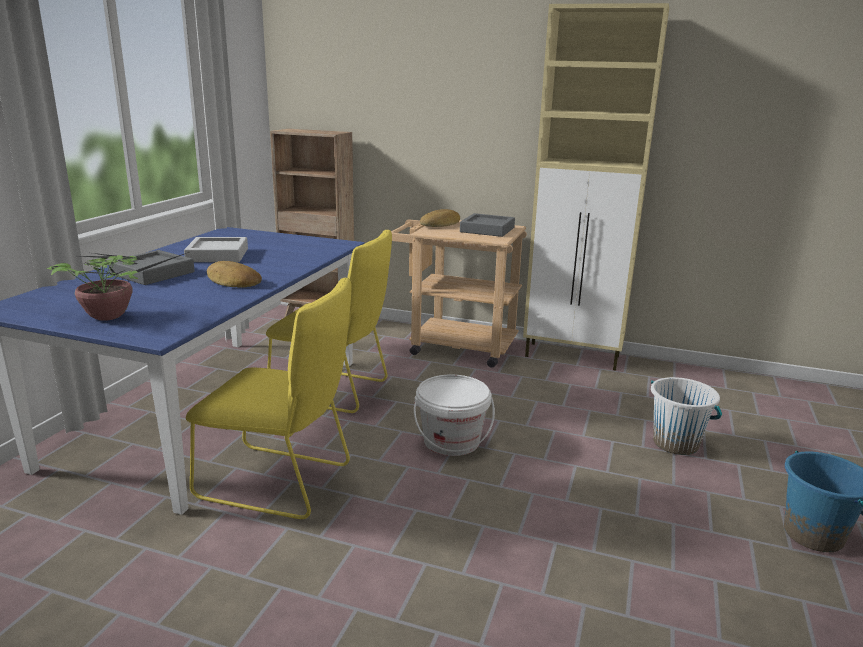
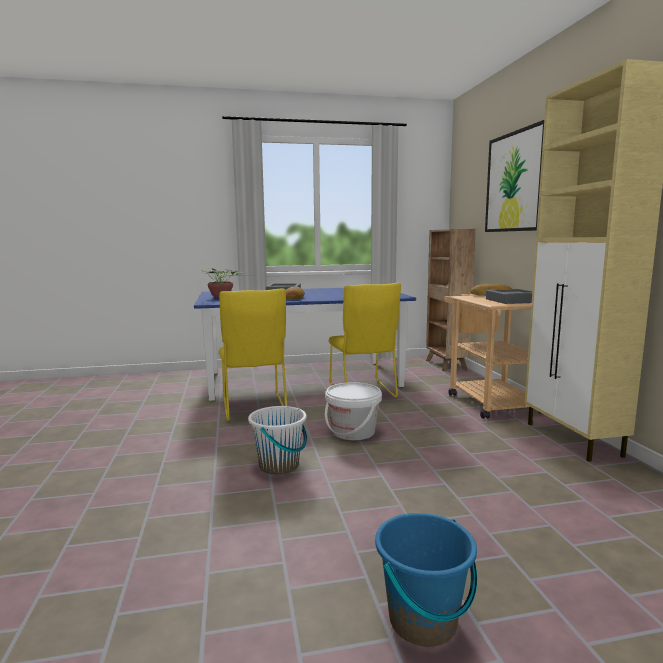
camera: 60 degrees right, 10 degrees down
grey tray [184,237,248,262] -> none
white bucket [651,377,722,455] -> white bucket moved to [248,406,307,474]
none -> picture [485,120,544,232]

